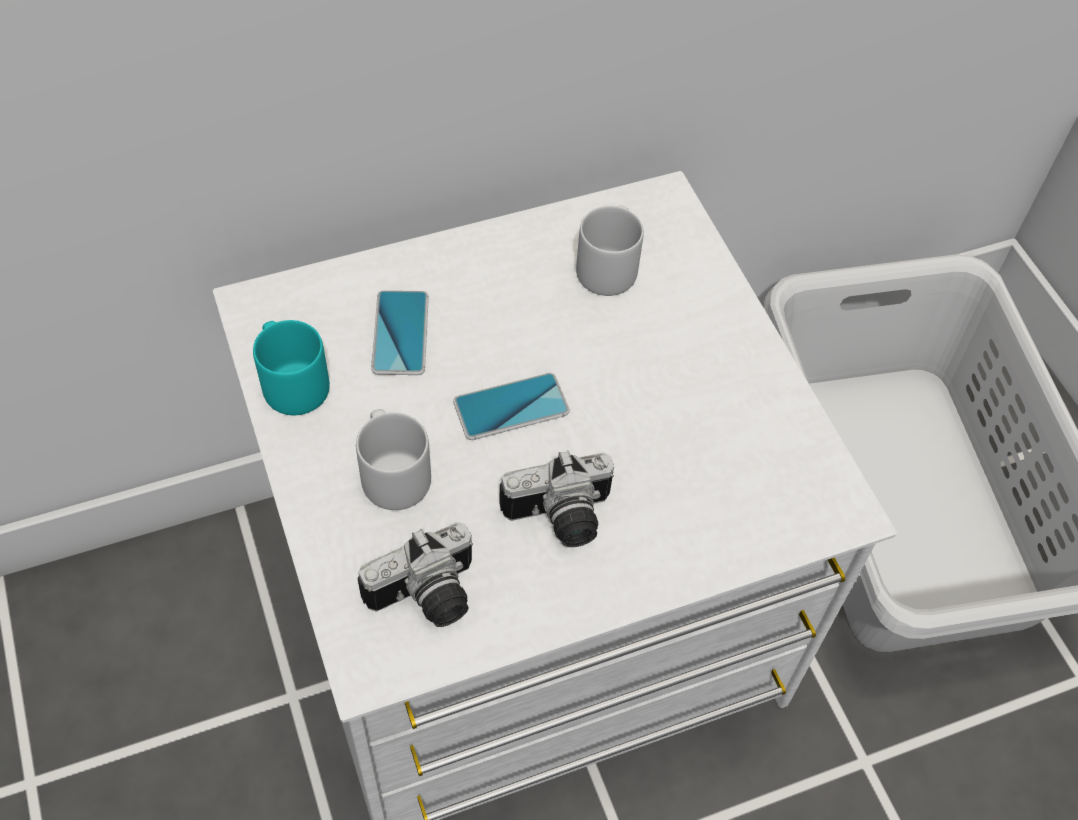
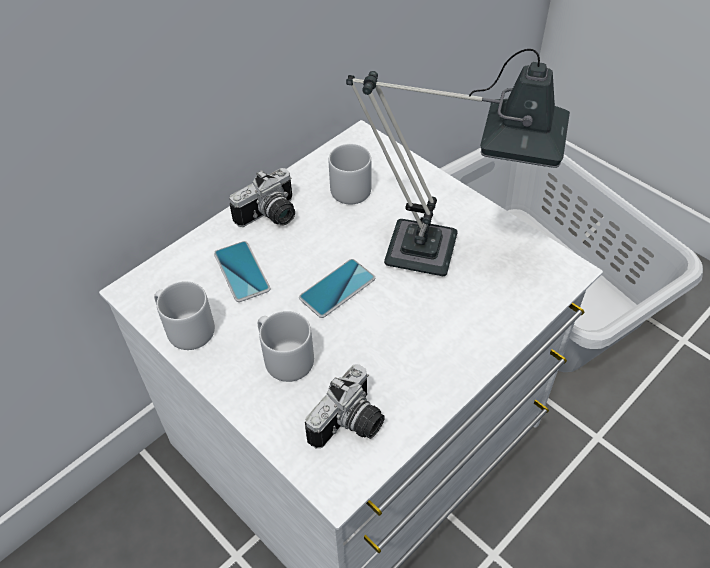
camera: 20 degrees left, 5 degrees down
turquoise mug [253,320,330,415] -> grey mug [154,281,215,350]
camera [499,450,614,547] -> camera moved to [230,168,295,227]
none -> table lamp [346,49,570,276]

